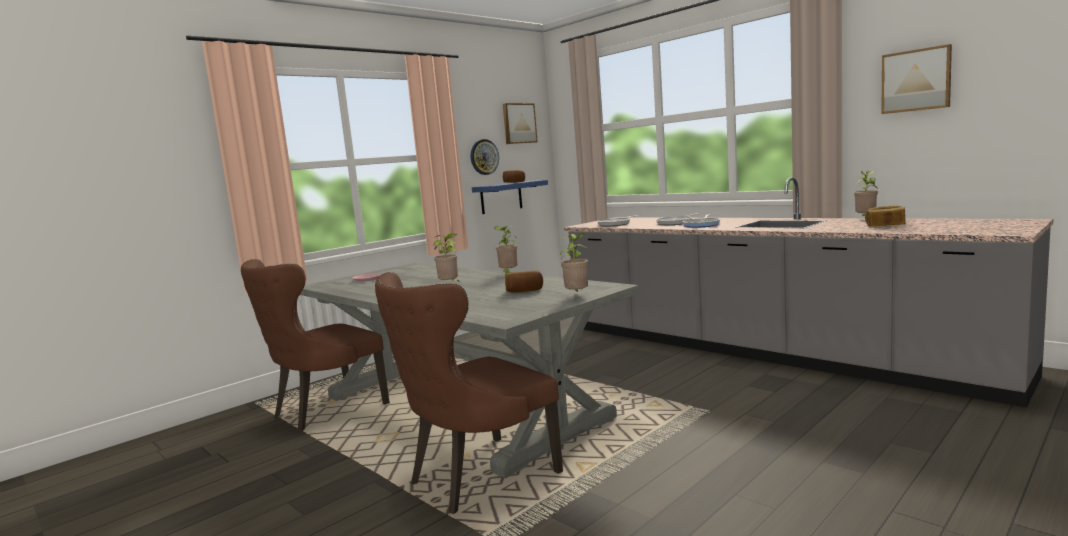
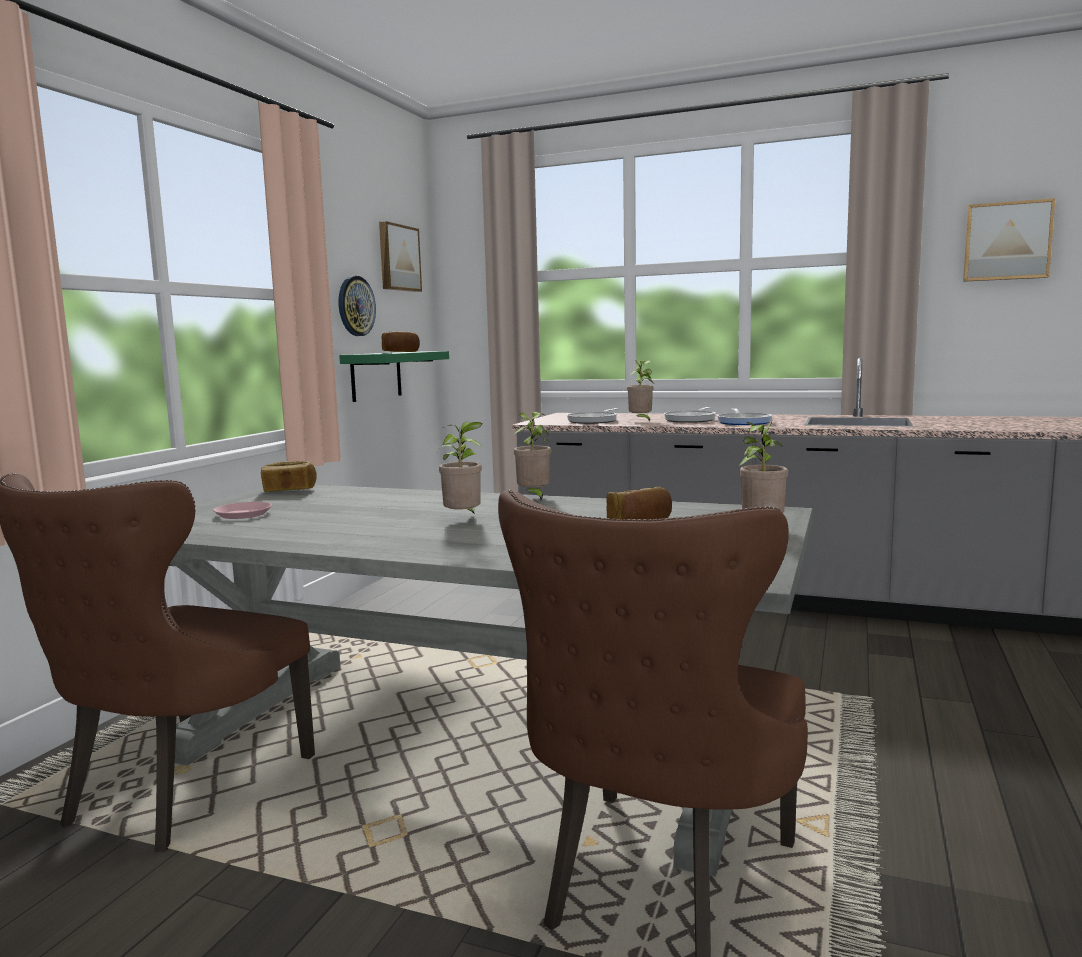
camera: 25 degrees left, 0 degrees up
blue shelf [472,180,548,214] -> green shelf [339,351,449,402]
potted plant [854,171,878,216] -> potted plant moved to [627,360,653,423]
bread [865,206,905,227] -> bread moved to [261,461,317,492]

